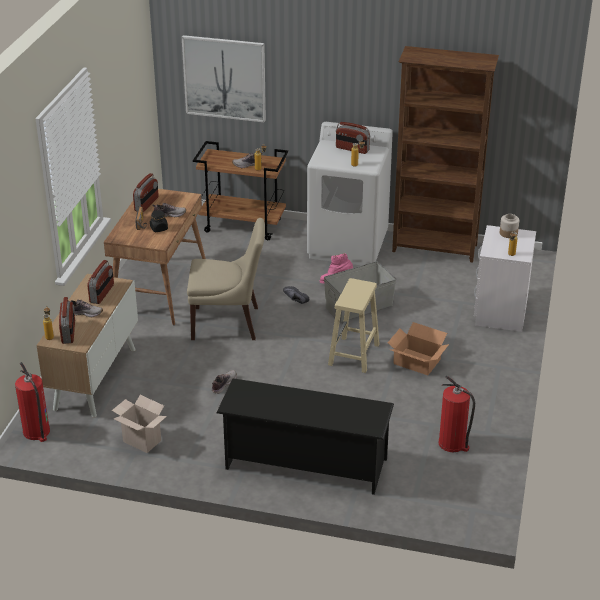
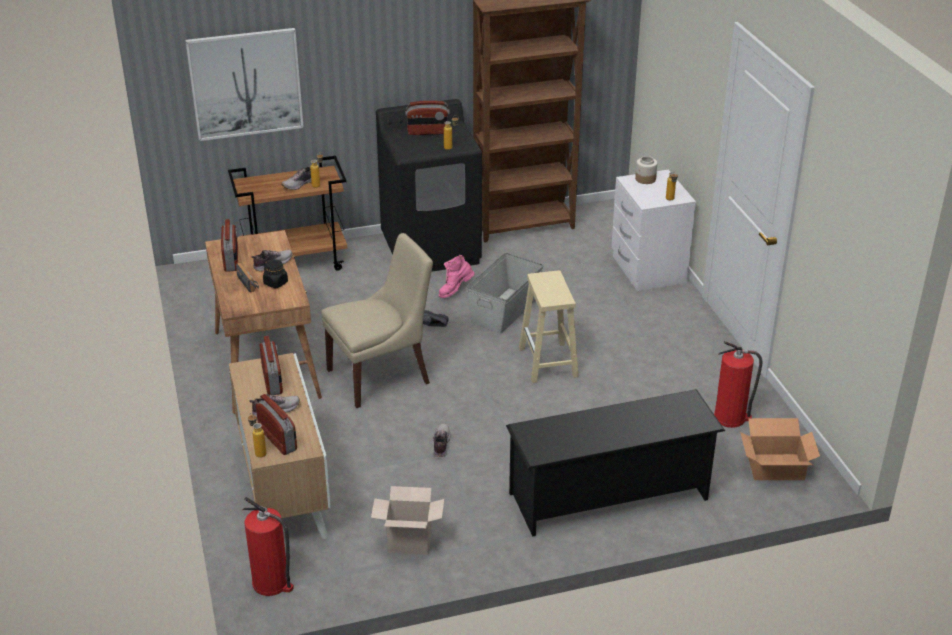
camera: 30 degrees left, 0 degrees up
white washing machine [307,122,393,265] -> black washing machine [376,99,482,272]
cardboard box [388,322,449,375] -> cardboard box moved to [740,418,820,480]

